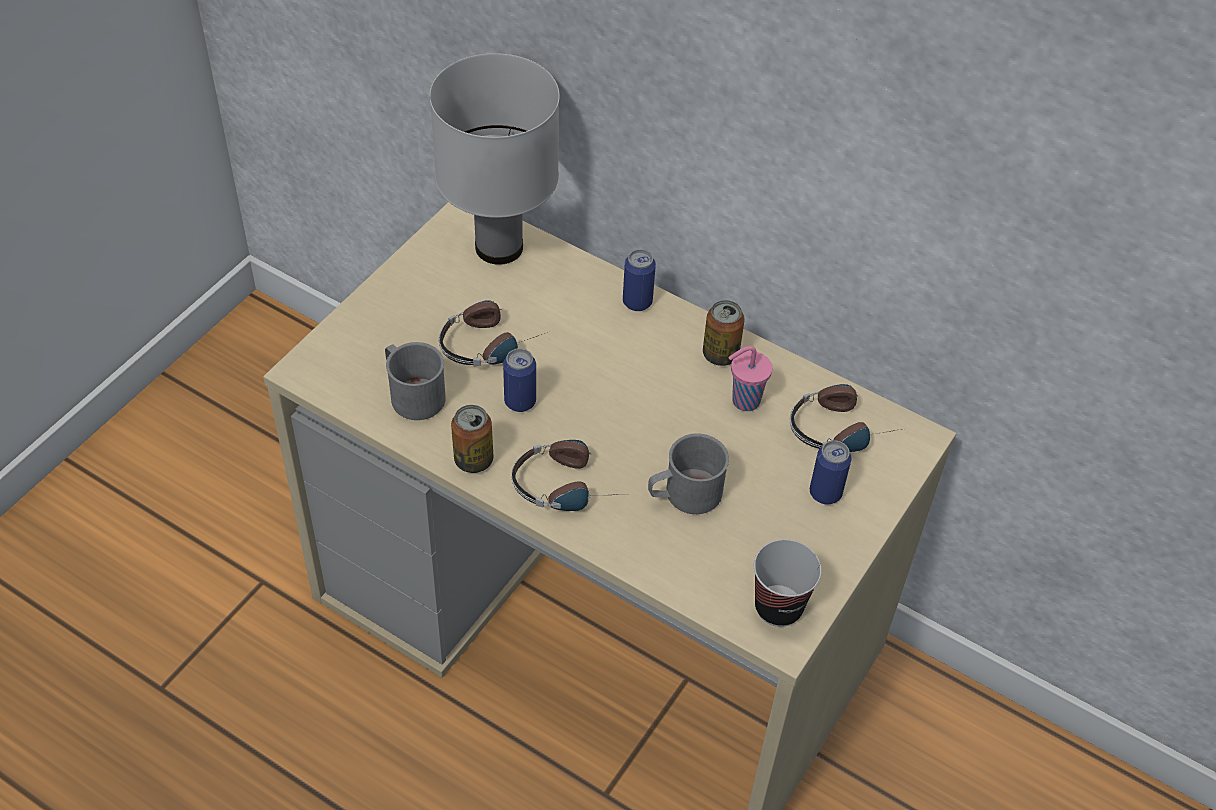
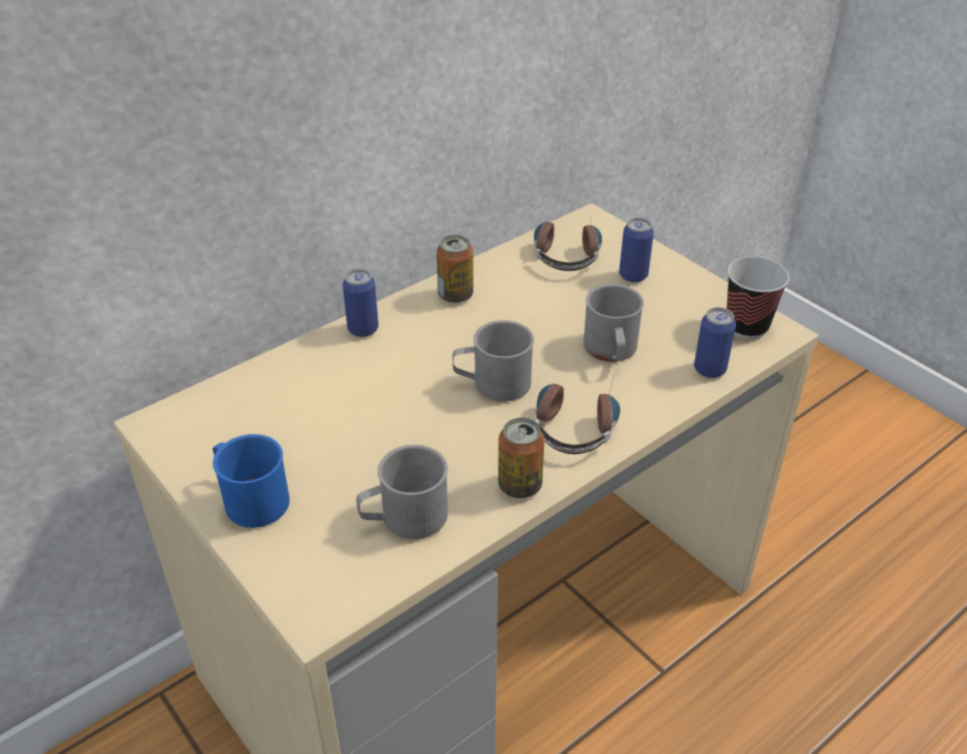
camera: 70 degrees left, 10 degrees down
white table lamp [430,53,560,265] -> none
headphones [439,300,548,367] -> none
can [503,348,536,412] -> can moved to [694,307,736,378]
pink cup [728,346,772,411] -> none
none -> blue mug [213,434,290,528]
none -> grey mug [453,320,534,402]

